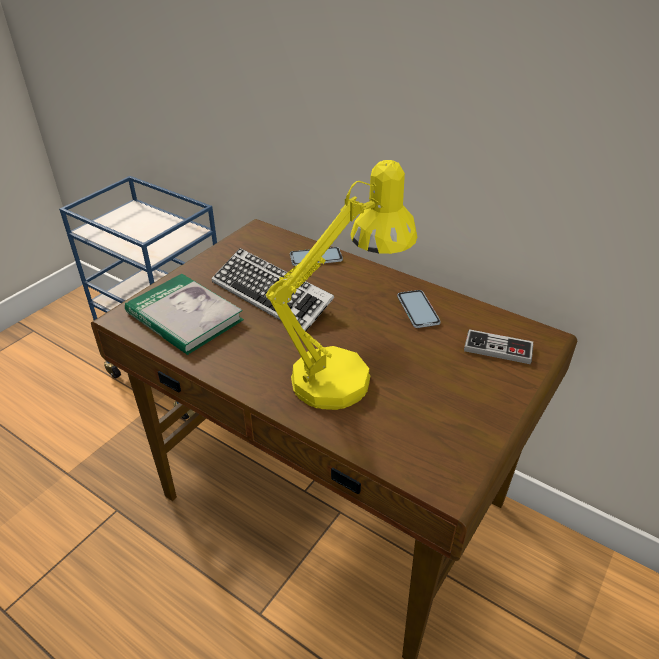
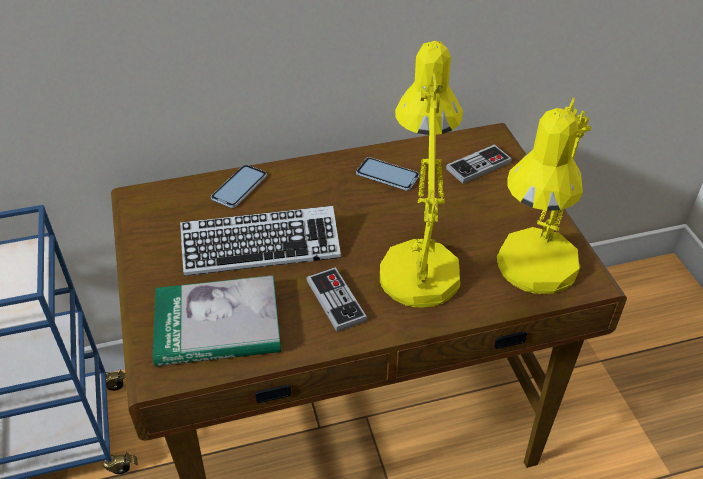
camera: 50 degrees left, 5 degrees up
none -> game controller [307,267,367,332]
none -> yellow table lamp [497,97,592,294]

